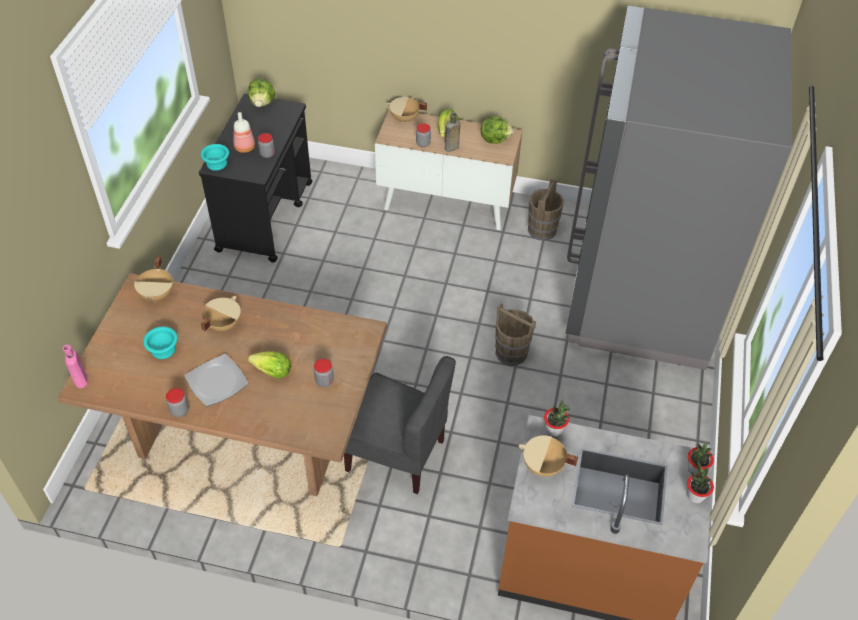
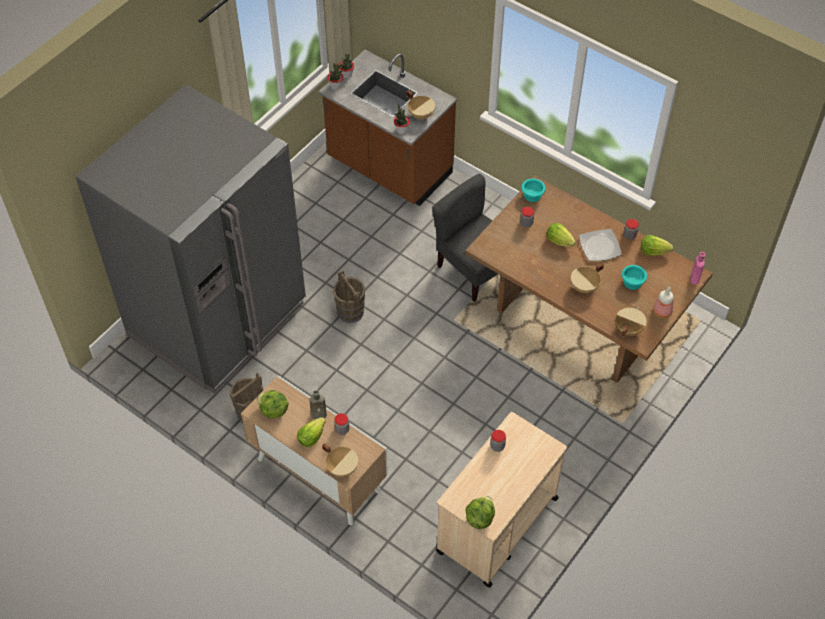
camera: 155 degrees left, 5 degrees up
black cart [199,94,312,263] -> beige cart [436,412,567,587]
turquoise bowl [201,144,229,171] -> turquoise bowl moved to [521,178,546,202]
bottle [233,112,255,153] -> bottle moved to [653,287,674,318]
none -> lettuce [641,235,674,256]

